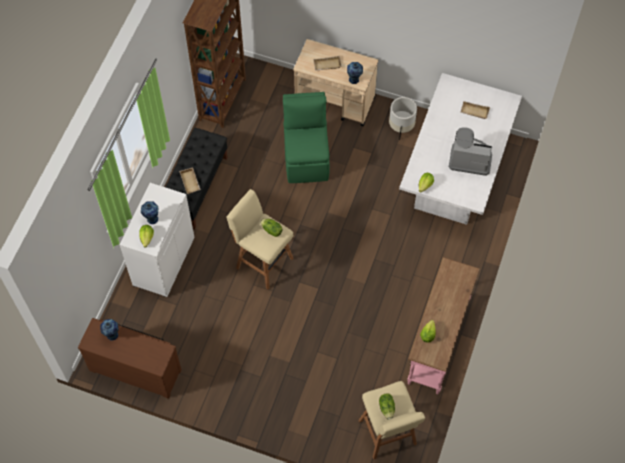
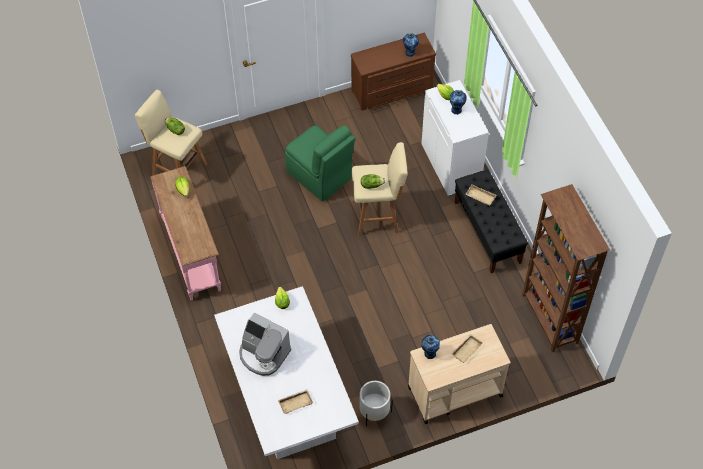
camera: 140 degrees right, 5 degrees down
green chair [283,92,330,183] -> green chair moved to [285,125,355,202]
coffee machine [449,127,492,176] -> coffee machine turned 60 degrees clockwise [239,312,291,376]

